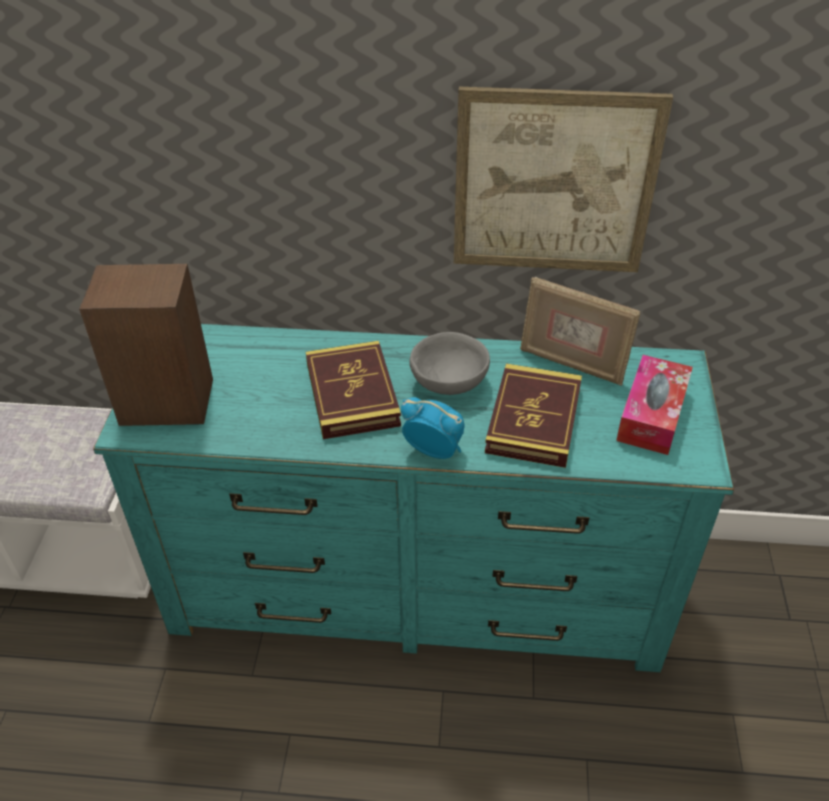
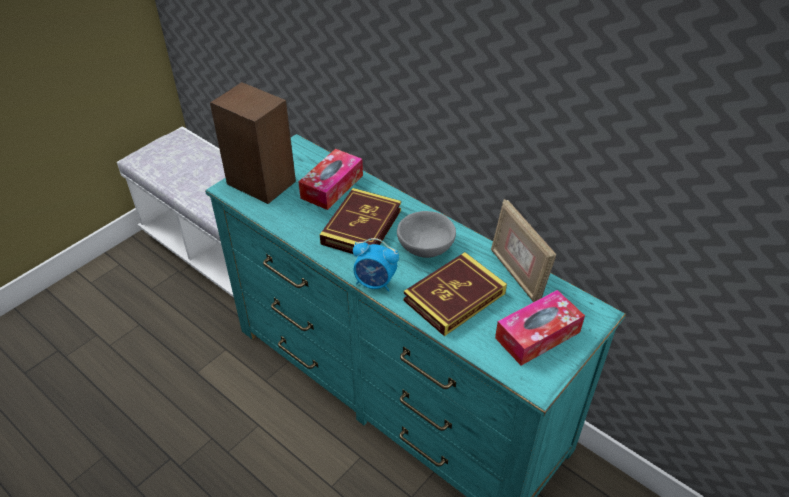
camera: 35 degrees right, 0 degrees up
alarm clock [401,397,465,459] -> alarm clock turned 135 degrees clockwise [353,238,399,292]
picture [454,87,673,272] -> none
none -> tissue box [298,149,363,210]

